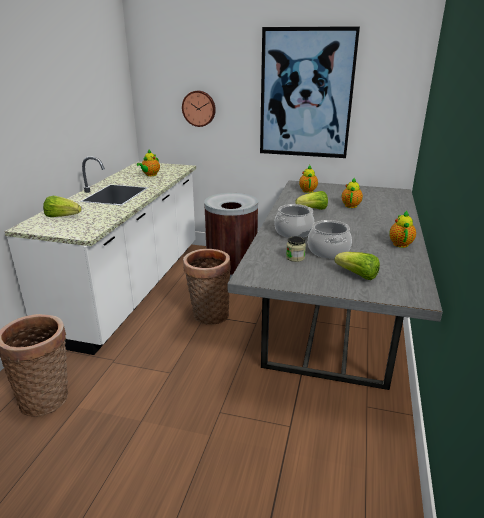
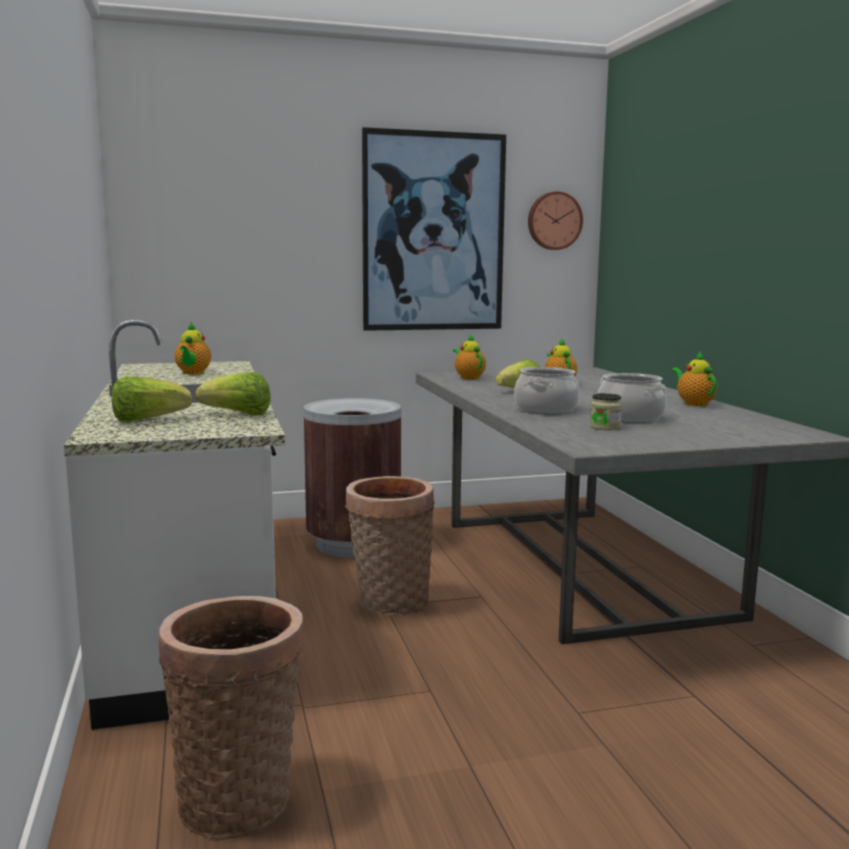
camera: 30 degrees left, 15 degrees down
wall clock [182,91,216,127] -> wall clock moved to [528,191,583,250]
lettuce [334,252,380,280] -> lettuce moved to [196,372,271,415]

